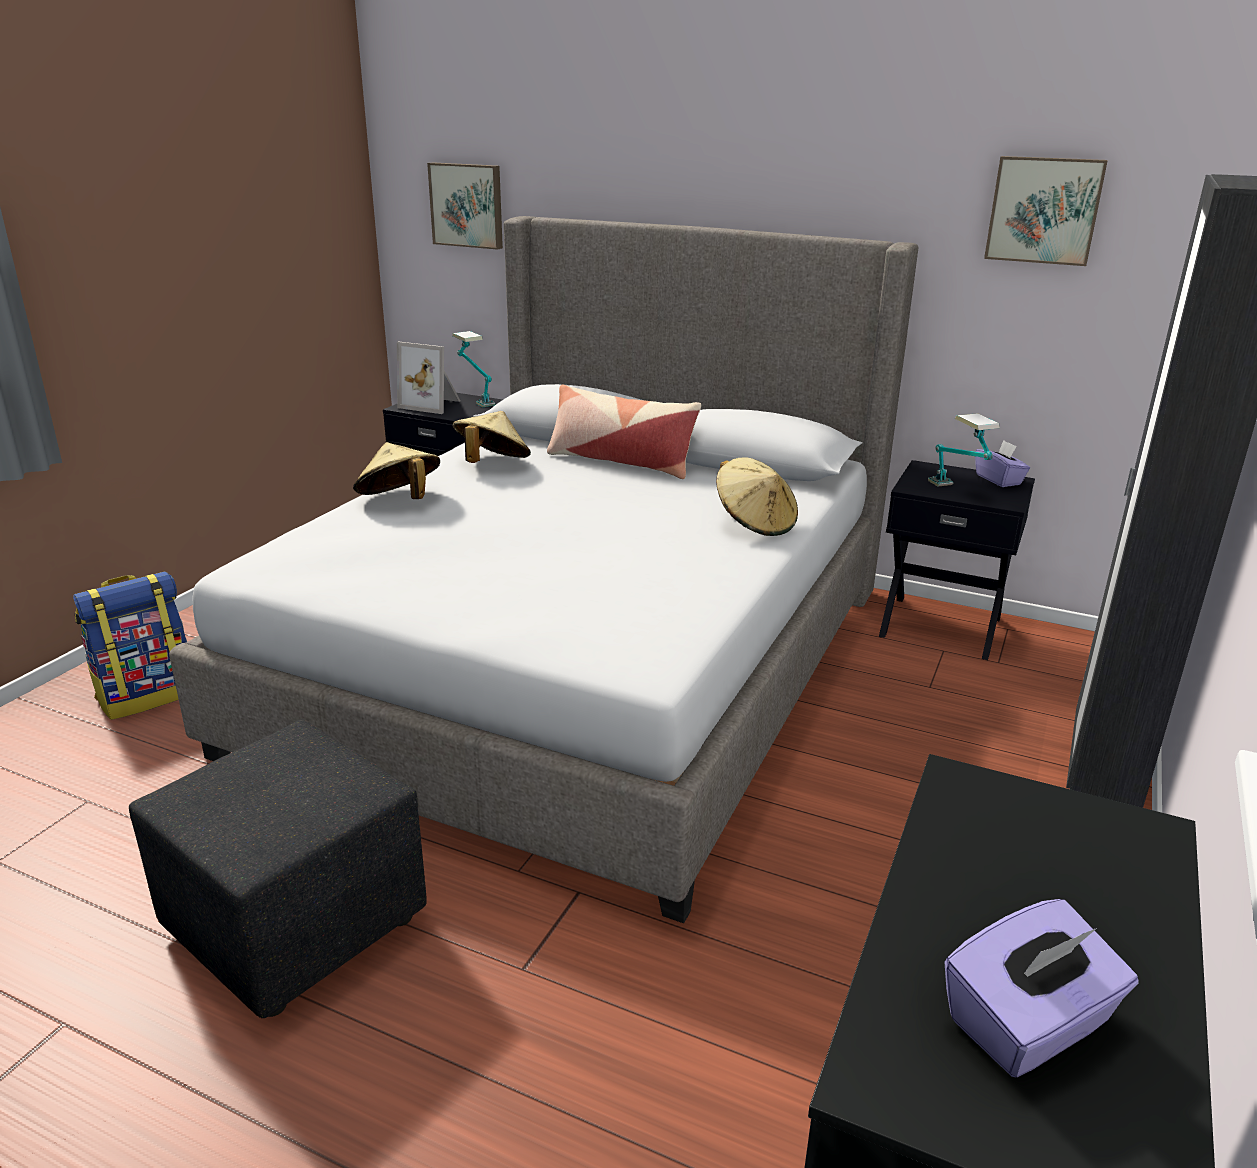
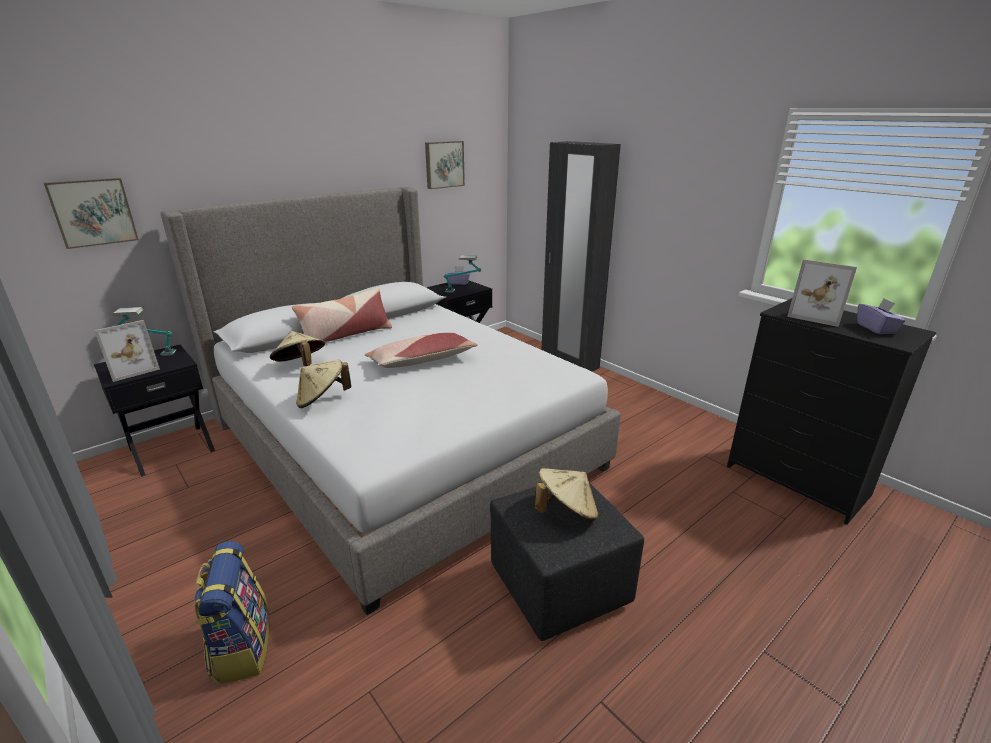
camera: 65 degrees left, 0 degrees up
beige hat [716,458,798,536] -> beige hat moved to [535,468,599,521]
none -> pillow [365,333,478,368]
none -> picture frame [787,259,857,327]

